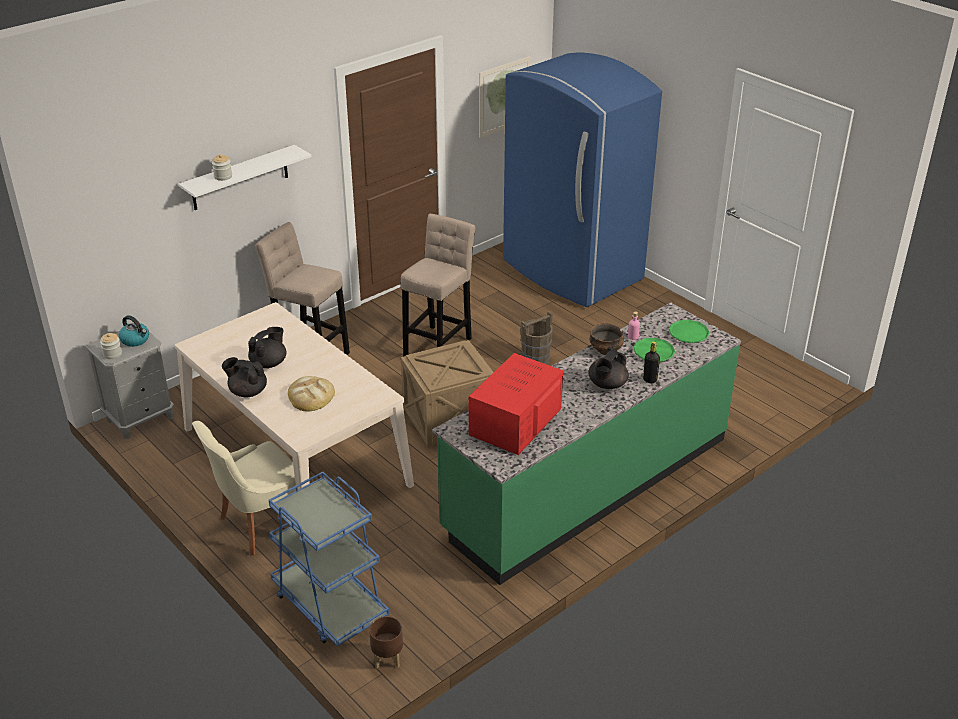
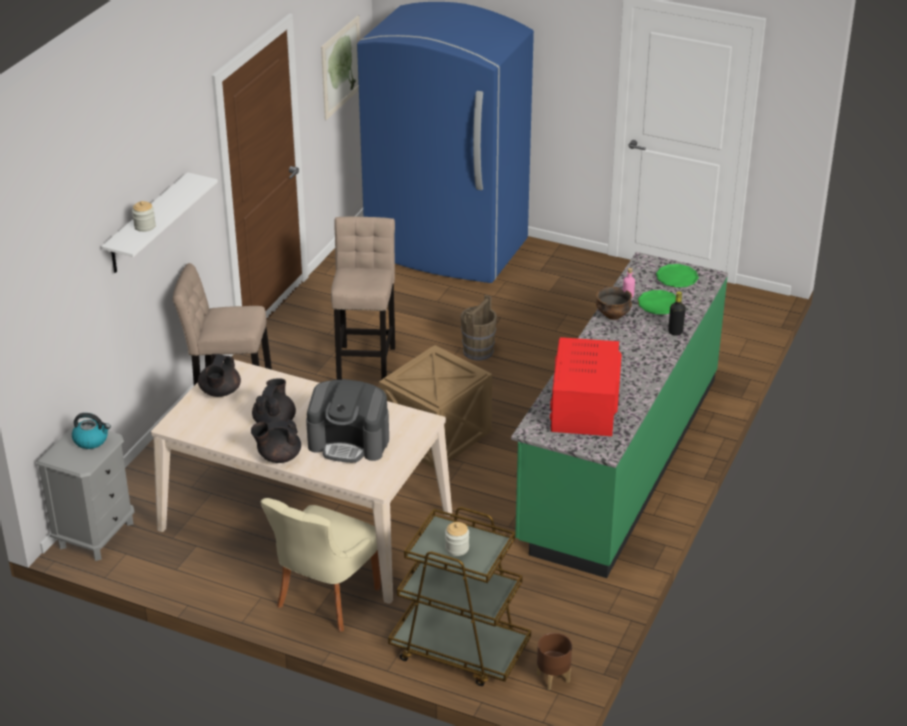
camera: 25 degrees left, 0 degrees up
jar [100,333,122,359] -> jar moved to [445,522,469,556]
blue cart [269,472,389,647] -> brown cart [388,507,531,686]
bread [288,376,335,412] -> coffee machine [306,379,389,463]
black teapot [588,348,629,389] -> black teapot moved to [198,354,241,397]

